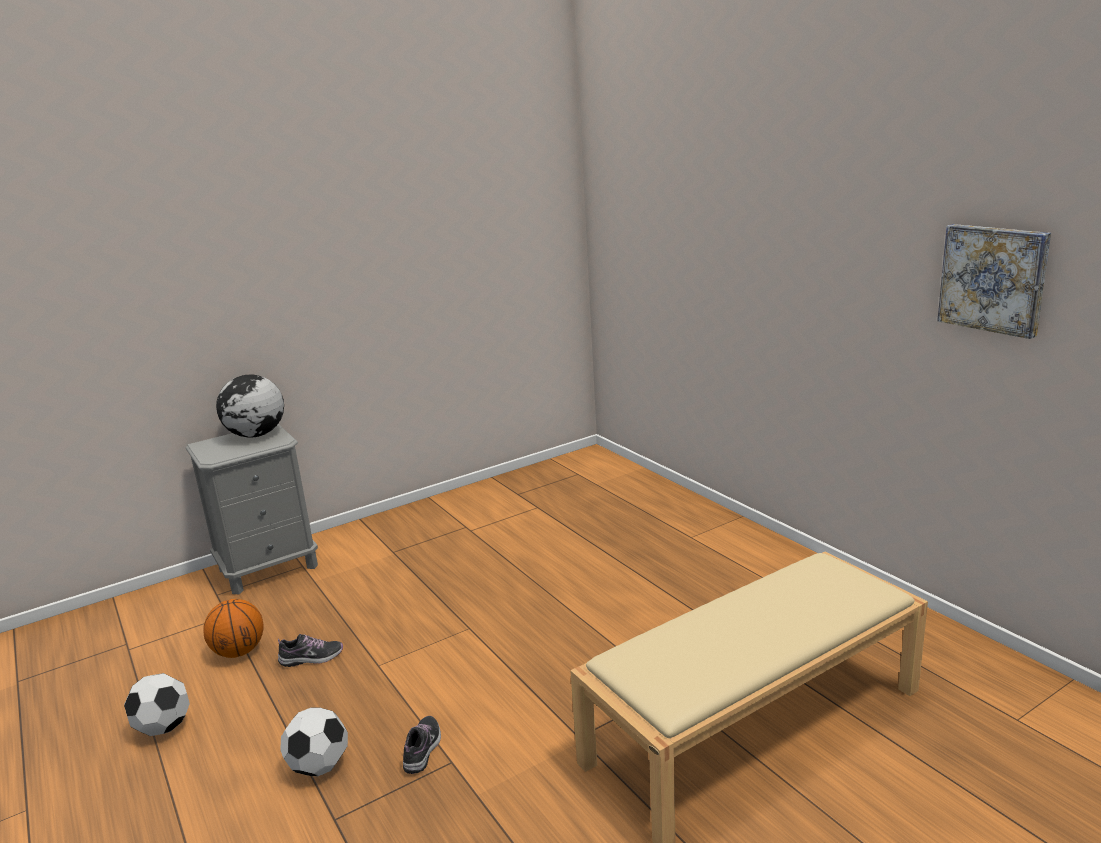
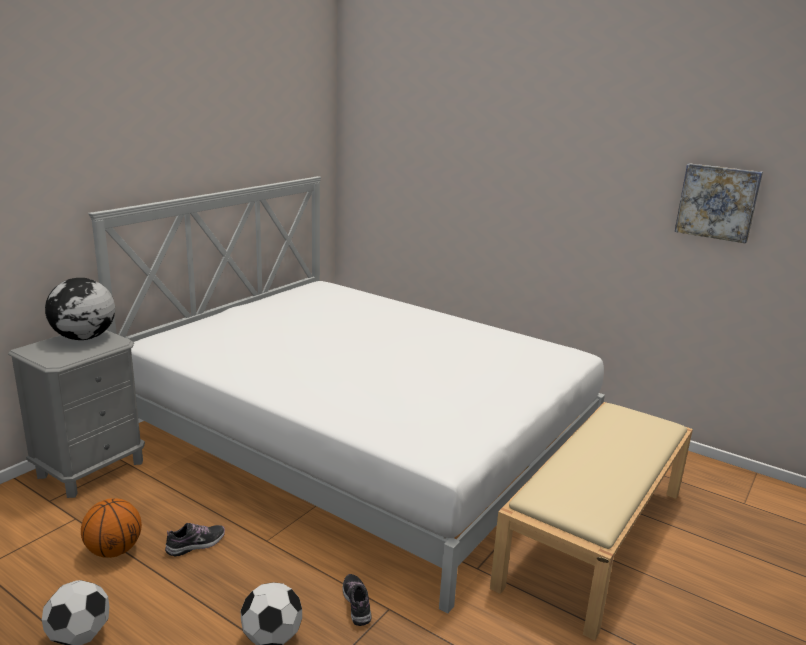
camera: 25 degrees left, 0 degrees up
none -> white bed [88,176,605,614]

